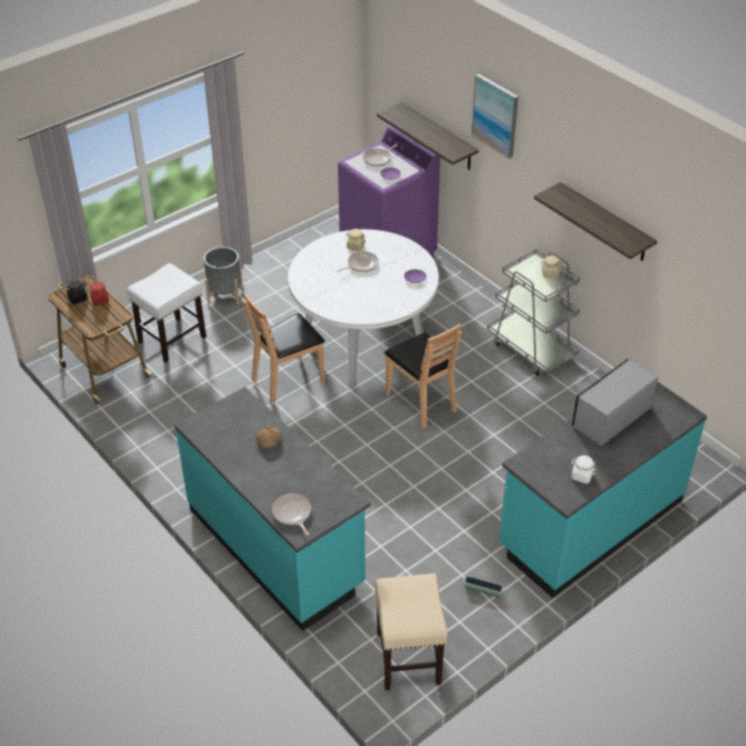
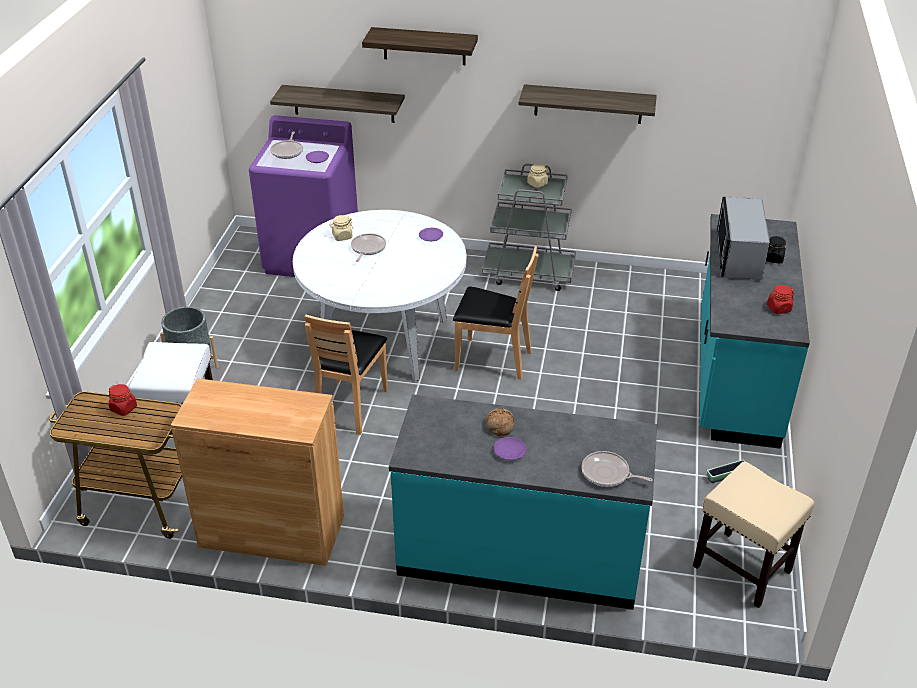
camera: 40 degrees left, 5 degrees down
black jar [66,280,88,304] -> black jar moved to [766,236,786,263]
picture [471,74,518,159] -> shelf [362,27,478,65]
white jar [571,455,596,484] -> red jar [767,285,794,314]
none -> brown cabinet [171,378,344,566]
none -> purple plate [494,437,527,460]

